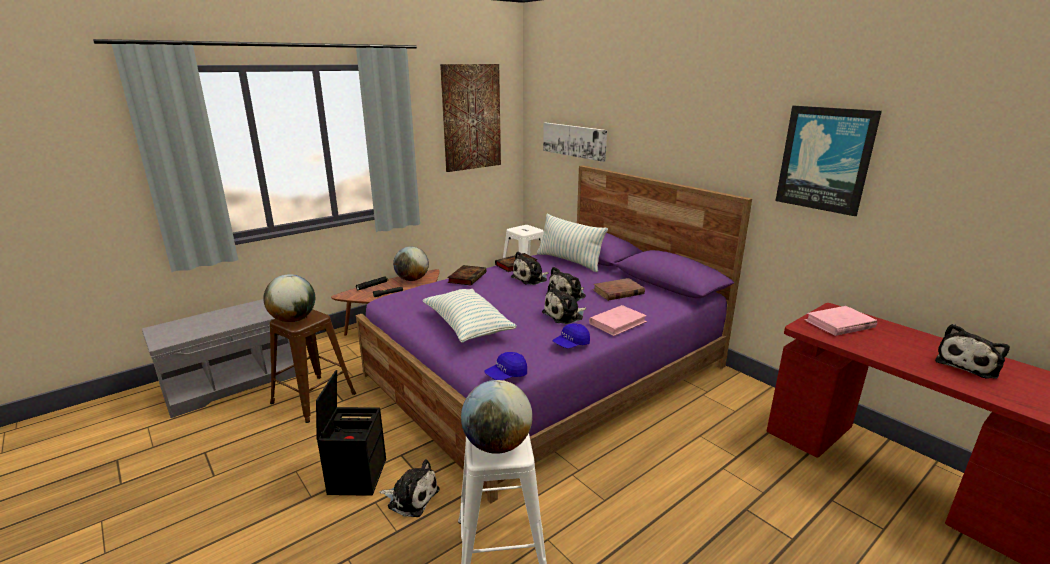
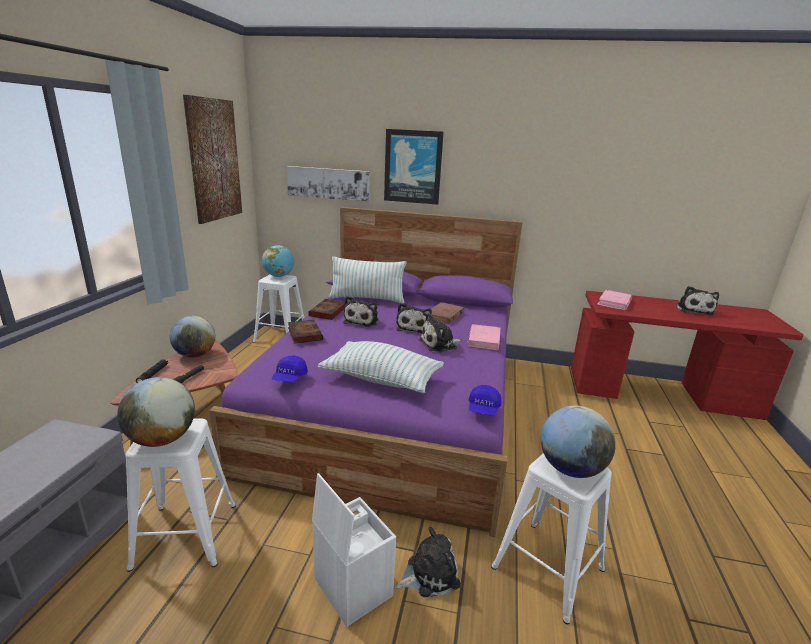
camera: 40 degrees left, 0 degrees up
brown stool [270,309,356,423] -> white stool [126,418,236,572]
black storage box [316,370,386,496] -> white storage box [312,473,396,627]
plush toy [542,283,586,324] -> plush toy turned 45 degrees clockwise [419,313,462,353]
blue cap [552,324,590,348] -> blue cap moved to [271,355,308,382]
picture [775,106,882,216] -> picture moved to [384,129,444,205]
none -> globe [262,245,294,277]

